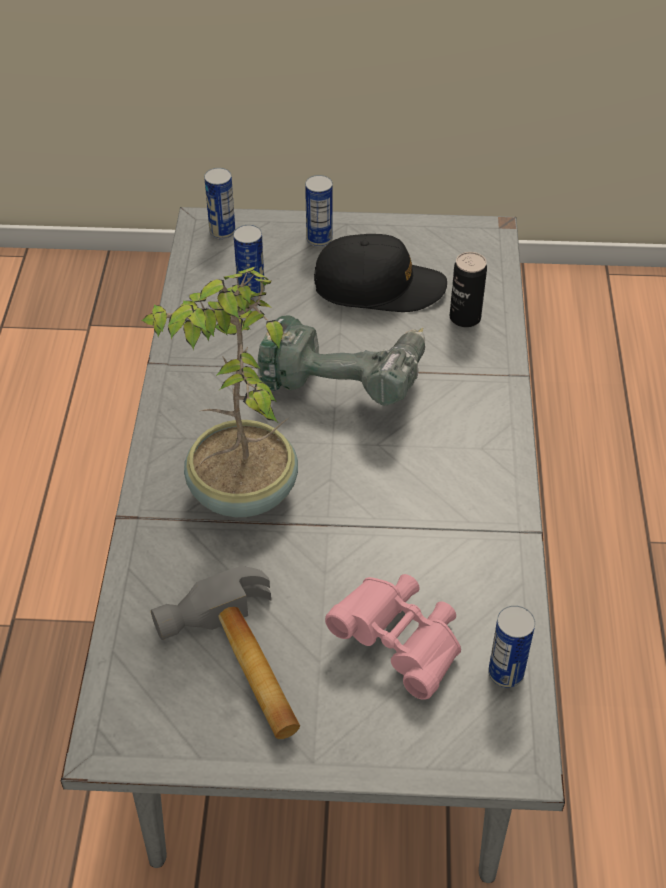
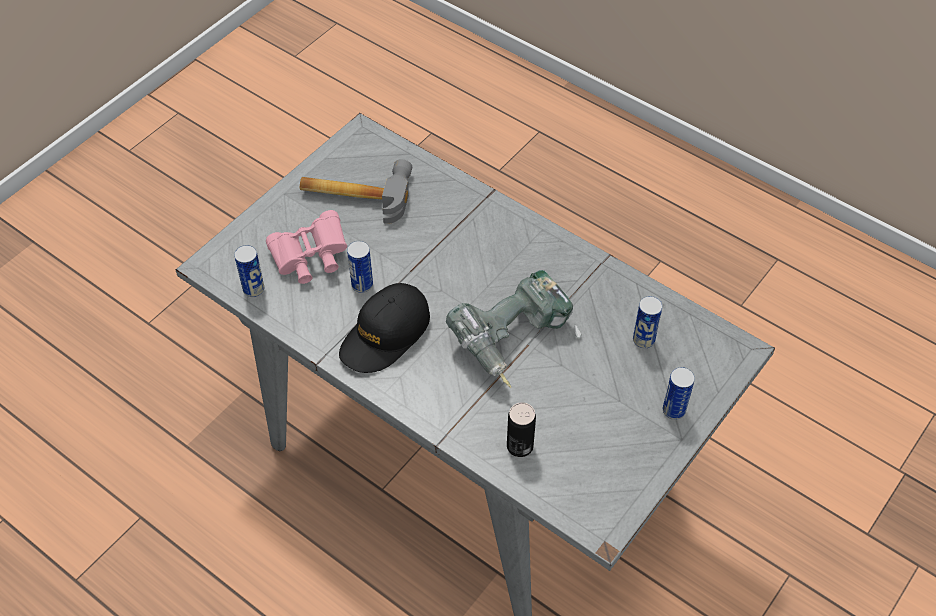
camera: 125 degrees right, 5 degrees up
potted plant [141,267,298,517] -> none
can [204,168,235,239] -> can moved to [347,241,373,293]
black cap [314,234,447,312] -> black cap moved to [339,283,430,373]

